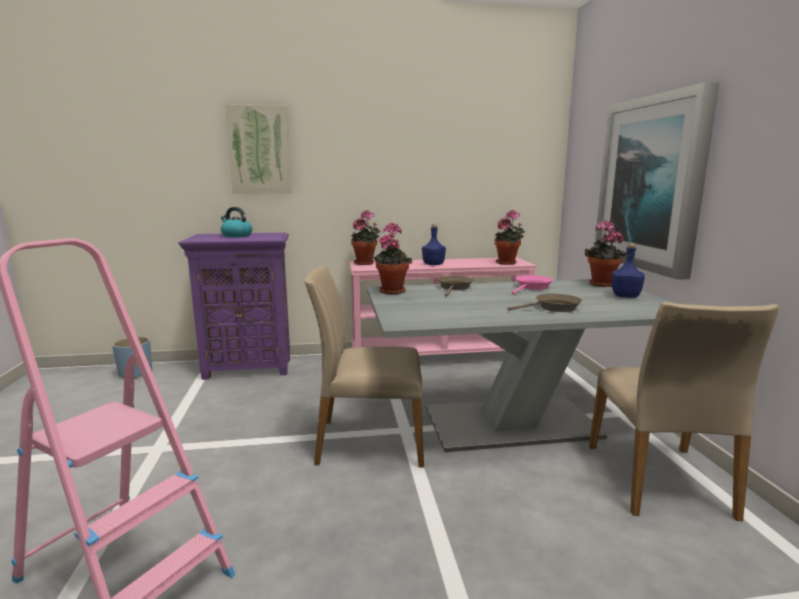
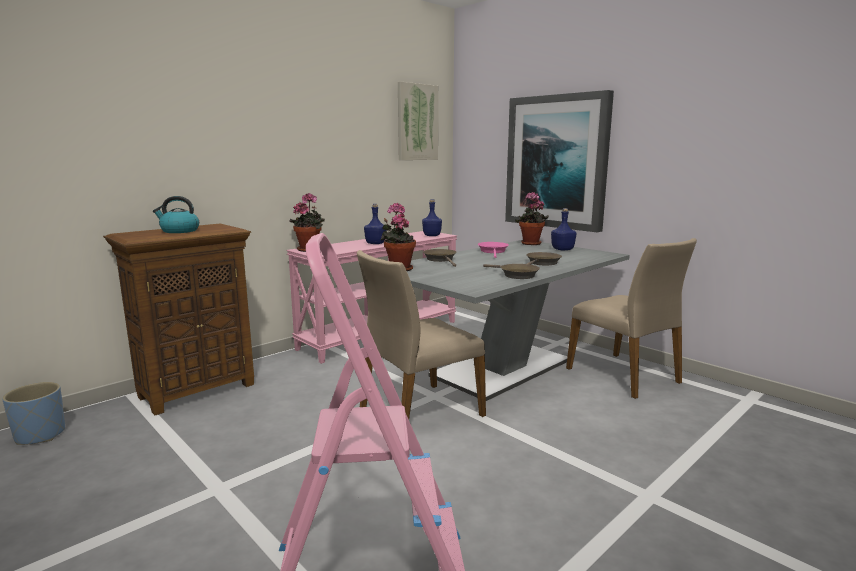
camera: 35 degrees left, 0 degrees up
purple cabinet [178,233,290,380] -> brown cabinet [103,224,254,415]
picture [226,104,292,194] -> picture moved to [398,82,438,160]
potted plant [495,210,525,265] -> blue bottle [422,199,442,236]
none -> brown frying pan [483,264,540,279]

